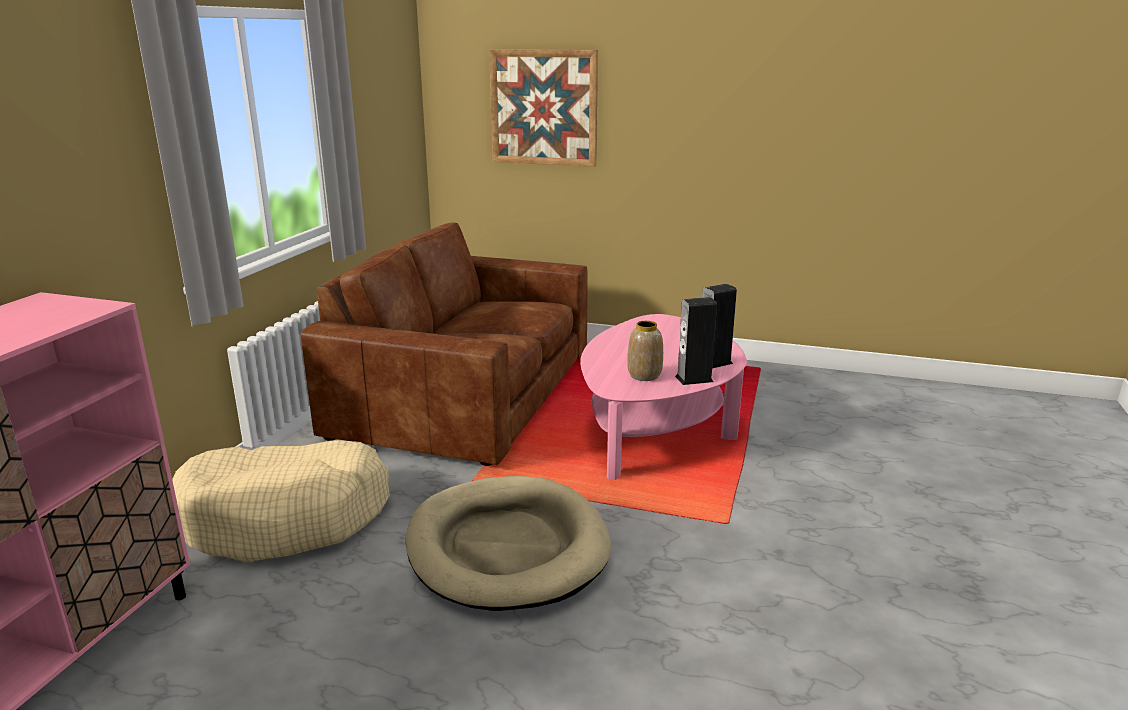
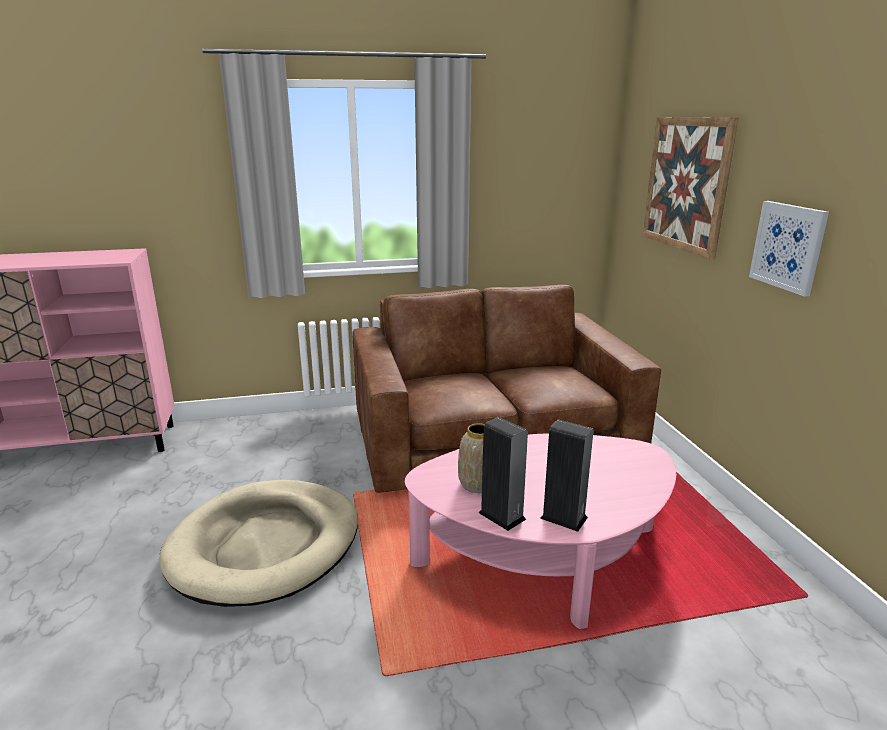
camera: 60 degrees right, 0 degrees up
beige dog bed [172,440,390,562] -> none
none -> picture [749,201,829,297]

